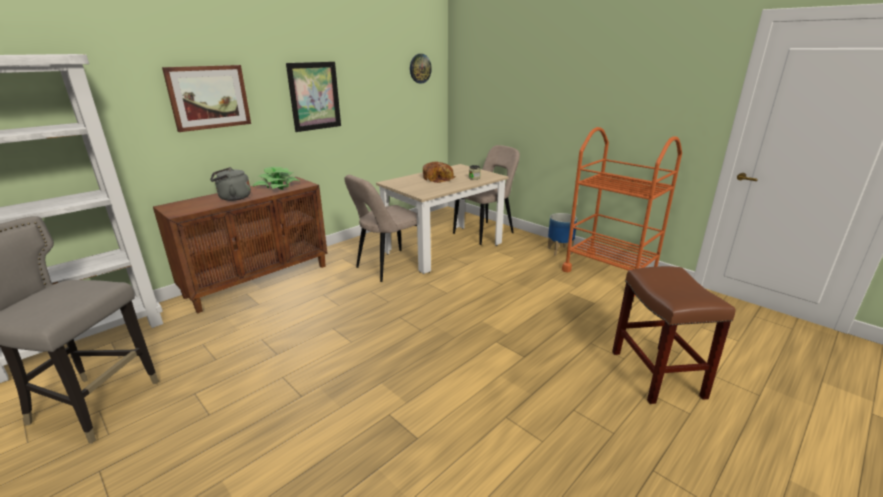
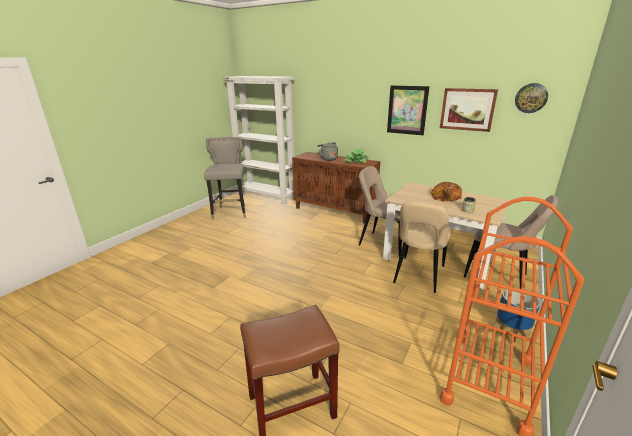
camera: 75 degrees right, 0 degrees up
picture [162,65,251,132] -> picture moved to [440,88,498,132]
none -> beige chair [393,201,451,293]

